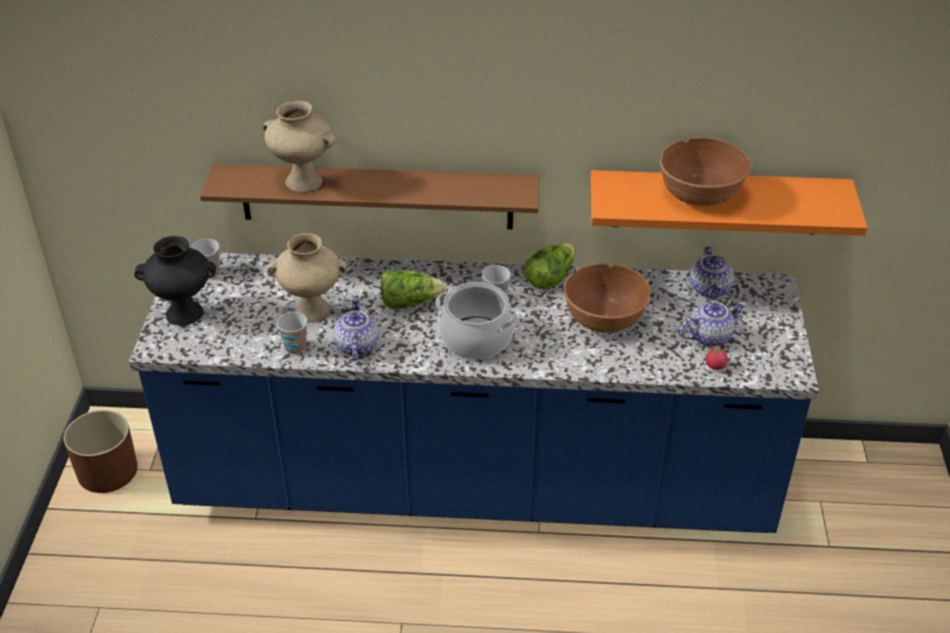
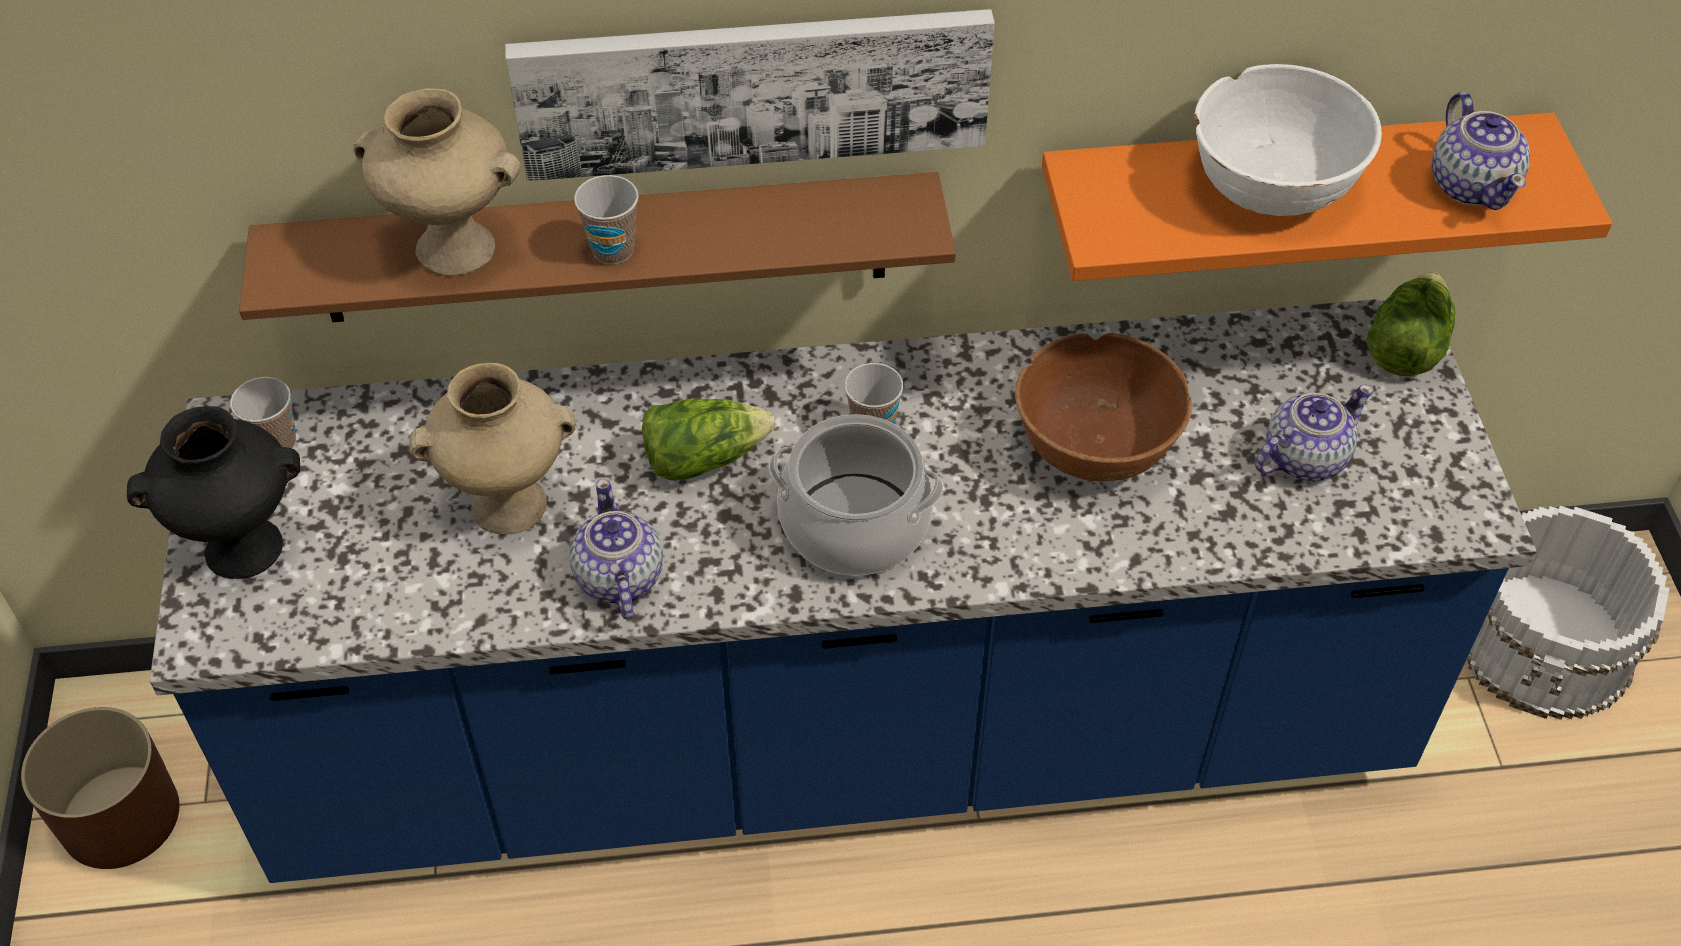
camera: 10 degrees left, 10 degrees up
cup [277,312,308,354] -> cup moved to [574,175,639,264]
lettuce [524,243,574,289] -> lettuce moved to [1366,272,1455,376]
brown bowl [659,137,751,206] -> white bowl [1194,64,1382,216]
teapot [690,246,734,300] -> teapot moved to [1432,92,1530,210]
tomato [705,346,728,370] -> none
none -> picture [505,9,995,181]
none -> white bucket [1465,506,1670,720]

